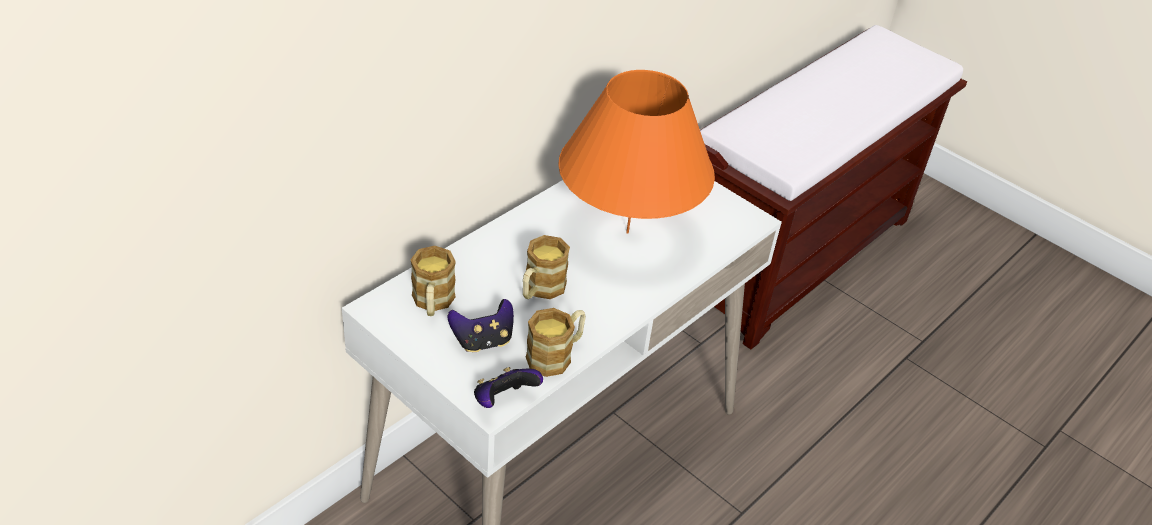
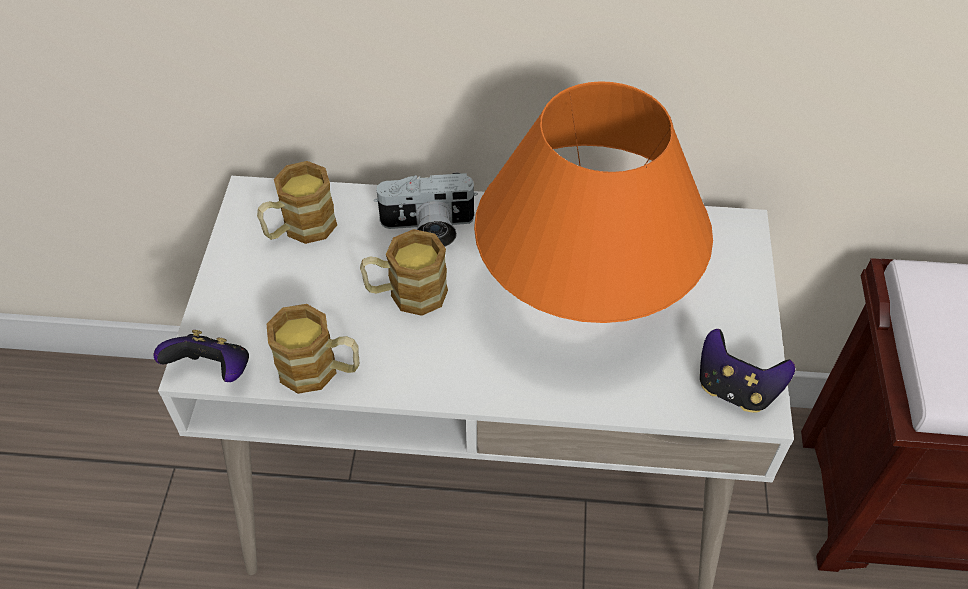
camera: 55 degrees right, 10 degrees up
game controller [448,299,514,352] -> game controller moved to [700,329,795,413]
none -> camera [374,173,478,247]

